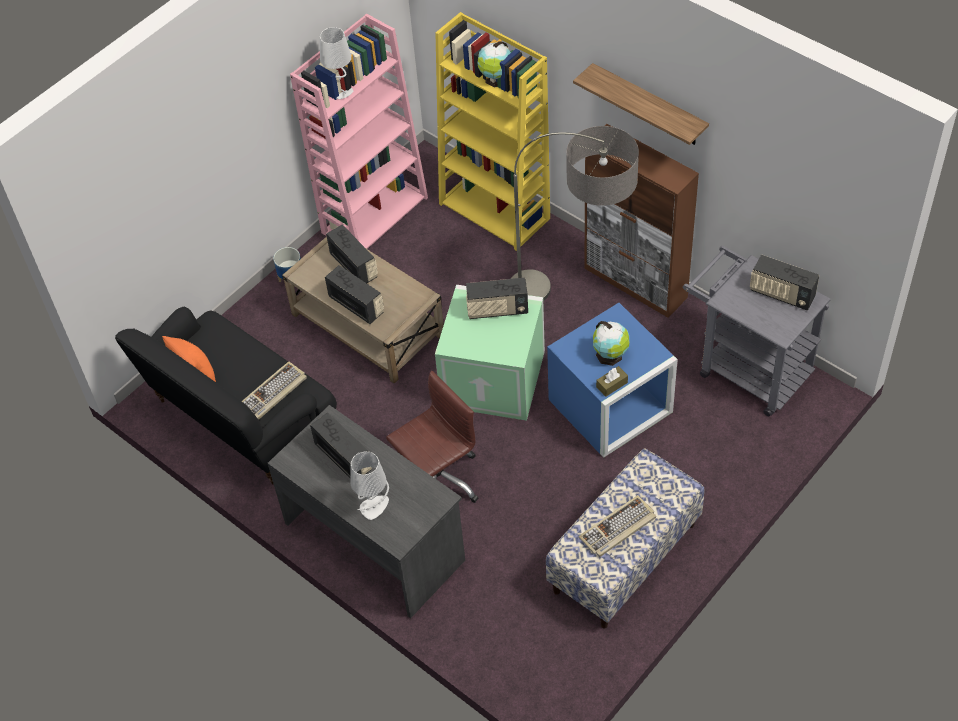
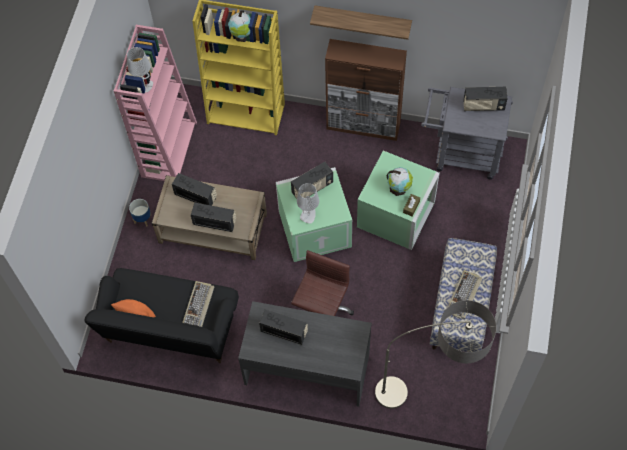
camera: 30 degrees left, 10 degrees up
grey table lamp [350,451,389,520] -> grey table lamp moved to [297,183,319,223]
floor lamp [511,126,639,301] -> floor lamp moved to [375,300,496,409]
blue storage box [547,303,678,458] -> green storage box [357,151,440,250]

